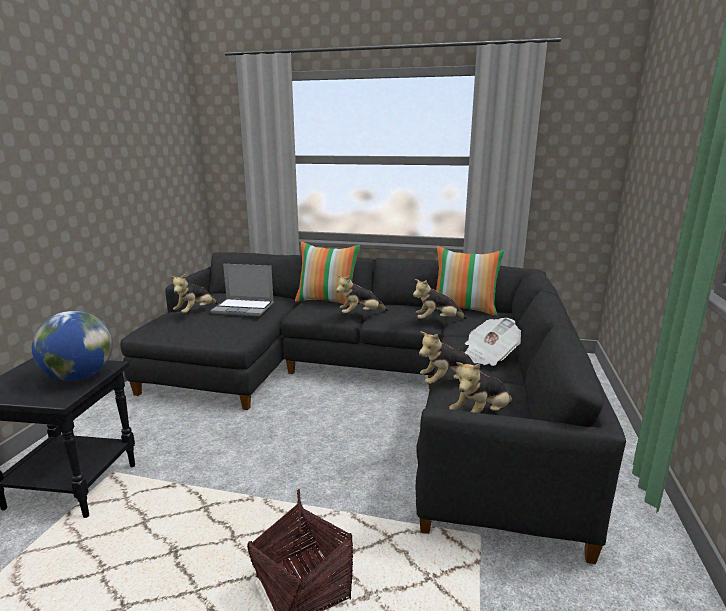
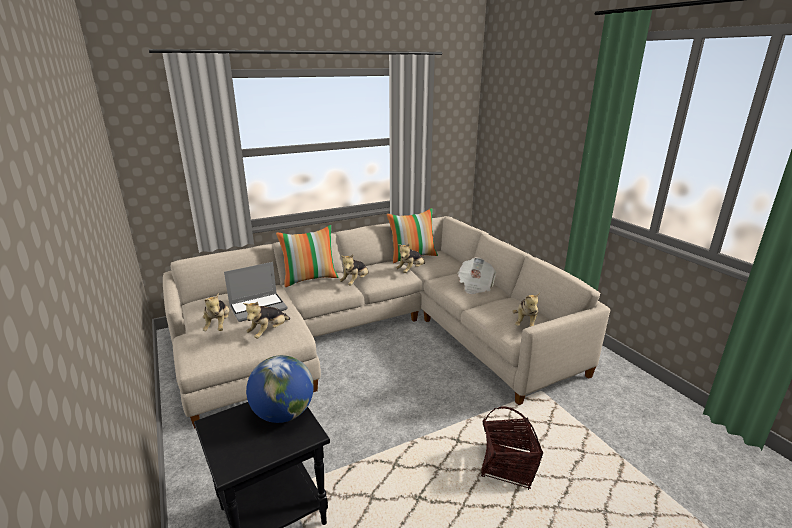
camera: 40 degrees left, 5 degrees up
black sofa [120,252,626,564] -> beige sofa [163,216,610,429]
plush toy [419,331,485,384] -> plush toy moved to [243,302,290,338]

